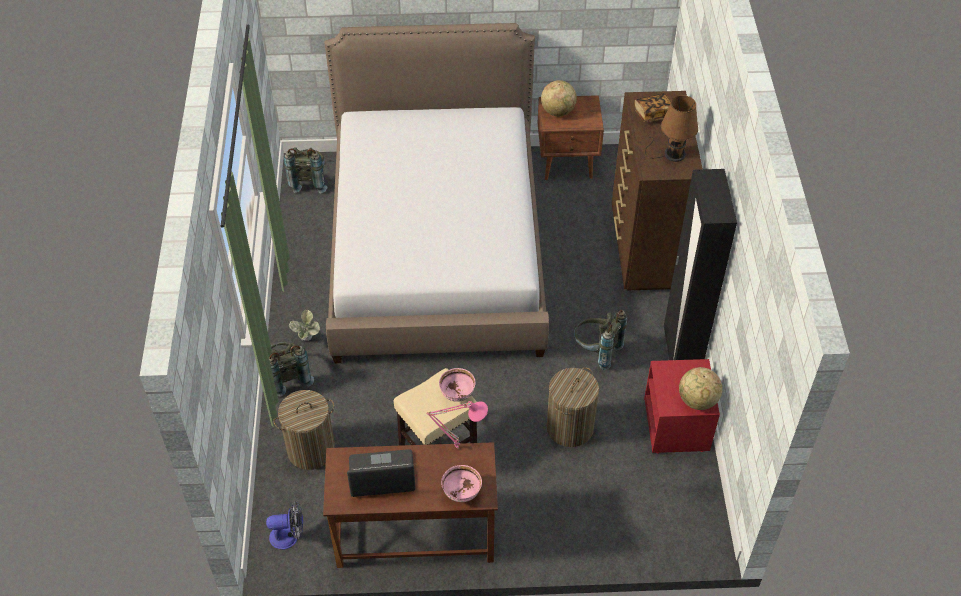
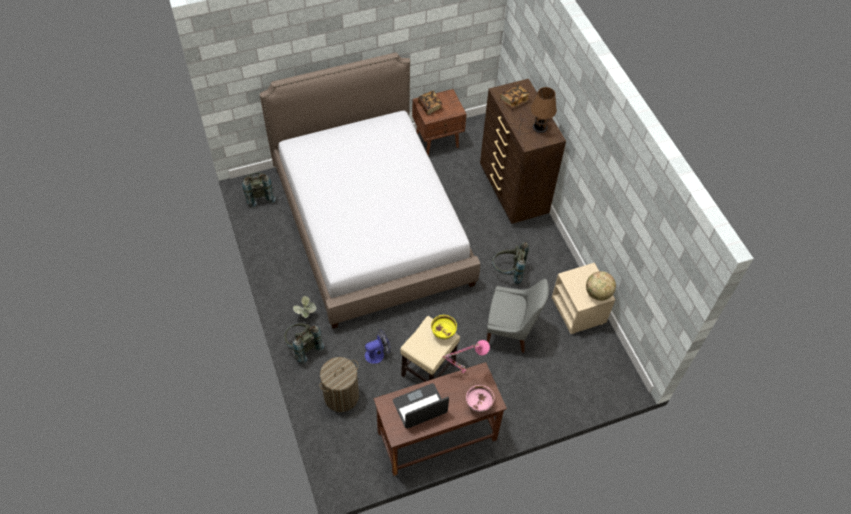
camera: 20 degrees left, 5 degrees up
fan [266,501,303,549] -> fan moved to [365,330,391,364]
pink bowl [439,368,476,402] -> yellow bowl [431,315,457,340]
globe [541,80,577,116] -> book [418,91,443,115]
laundry basket [547,368,599,447] -> grey chair [487,279,549,353]
red nightstand [644,359,720,454] -> beige nightstand [552,263,616,334]
black wardrobe [664,169,737,360] -> none

